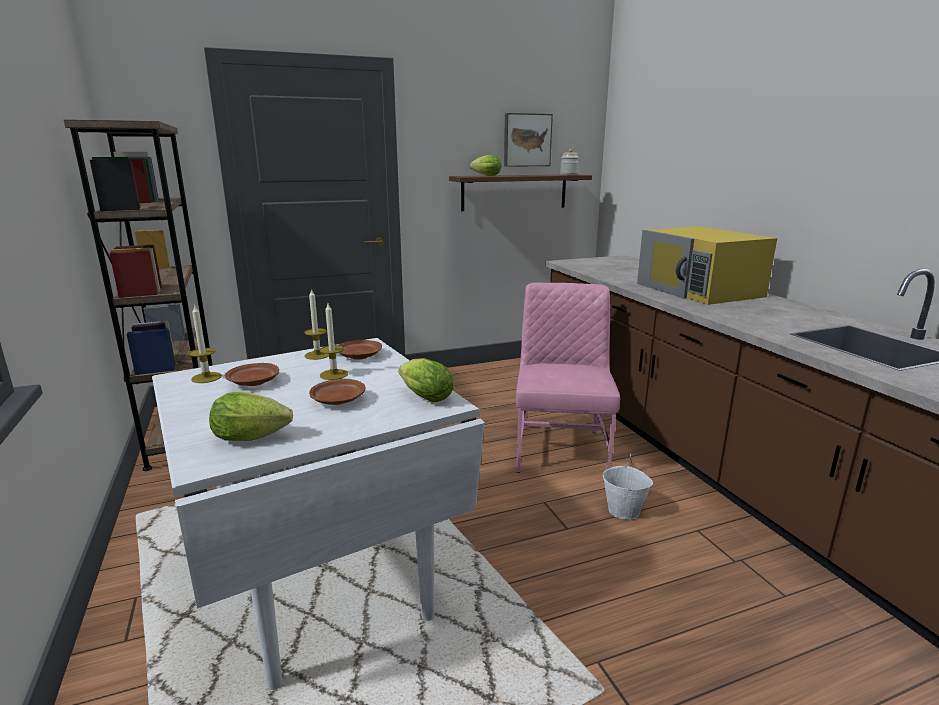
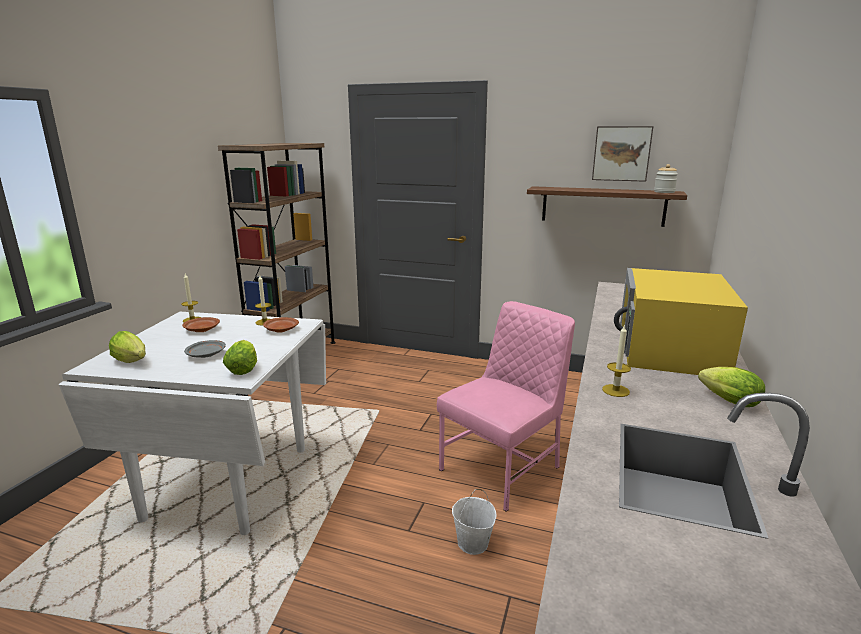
camera: 40 degrees right, 0 degrees up
brown plate [309,379,365,405] -> grey plate [184,340,226,358]
candle [320,303,348,380] -> candle moved to [602,324,631,397]
lettuce [470,155,501,176] -> lettuce moved to [698,367,765,407]

